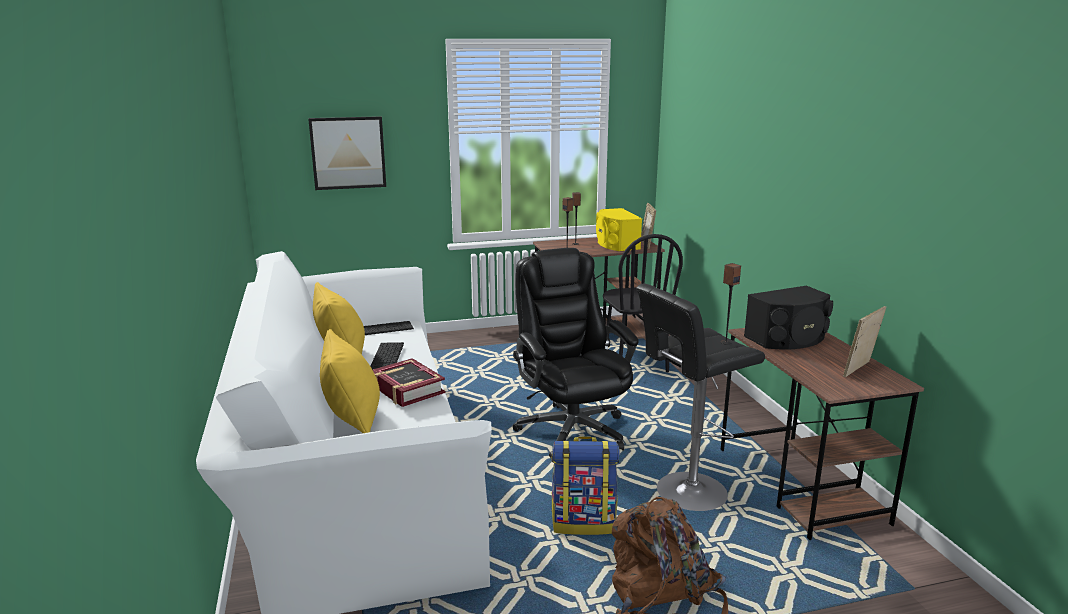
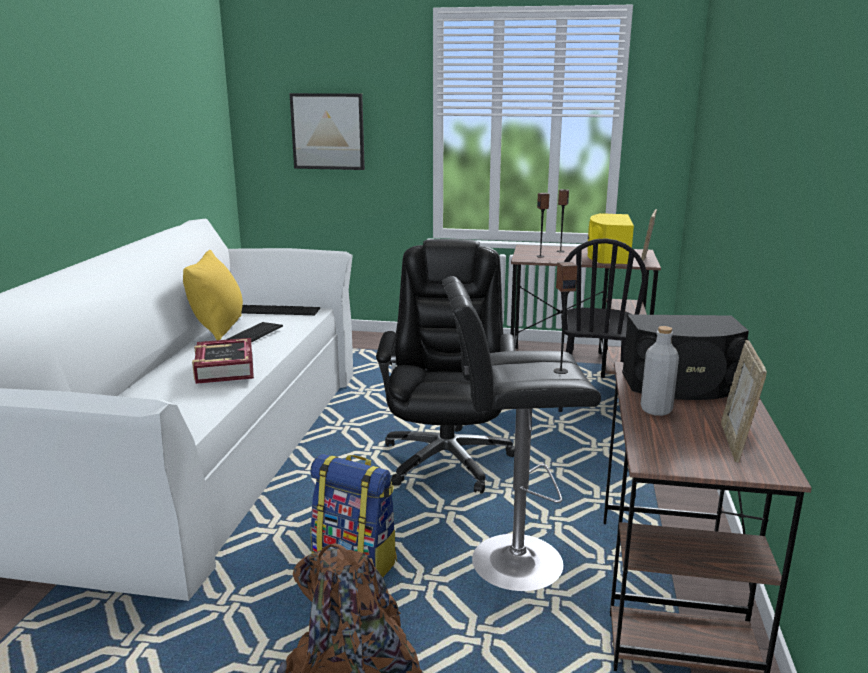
camera: 25 degrees right, 0 degrees up
yellow pillow [320,329,380,433] -> none
picture frame [843,306,886,377] -> picture frame turned 60 degrees counterclockwise [721,340,767,463]
none -> grey bottle [641,326,679,416]

